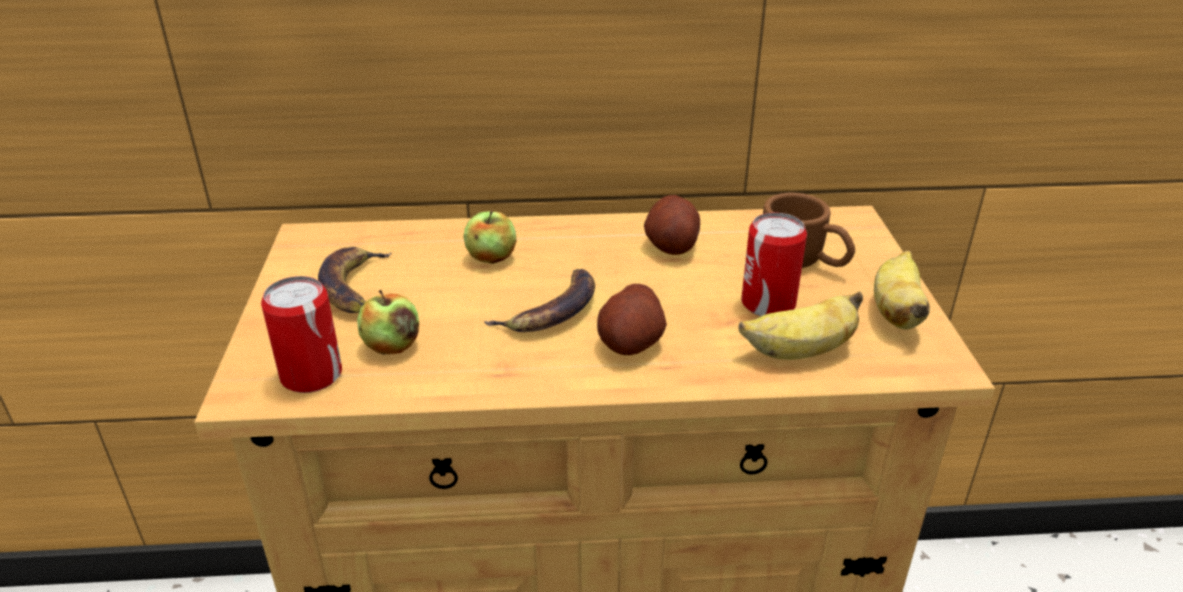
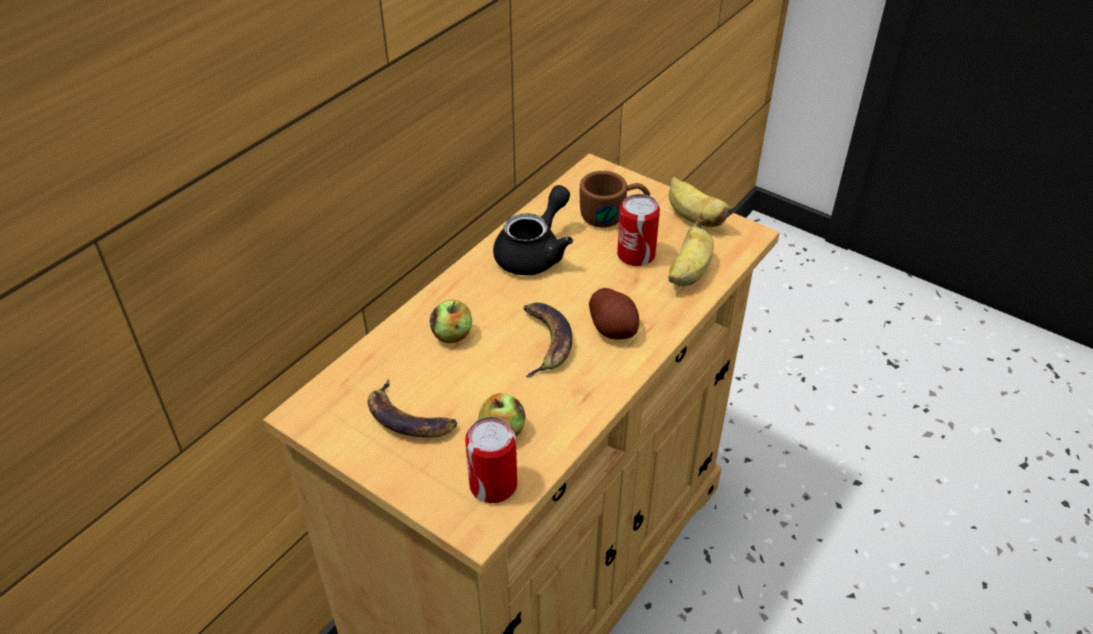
camera: 50 degrees left, 10 degrees up
potato [644,195,700,255] -> black teapot [493,185,573,275]

